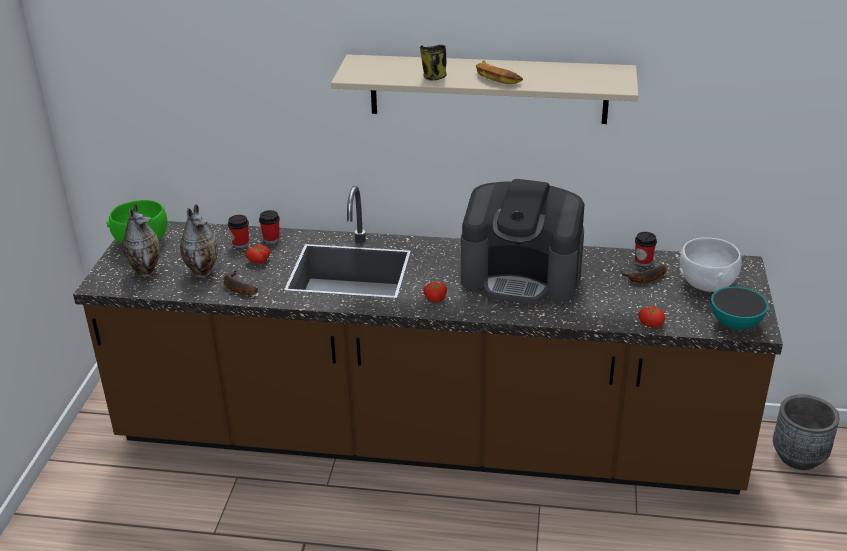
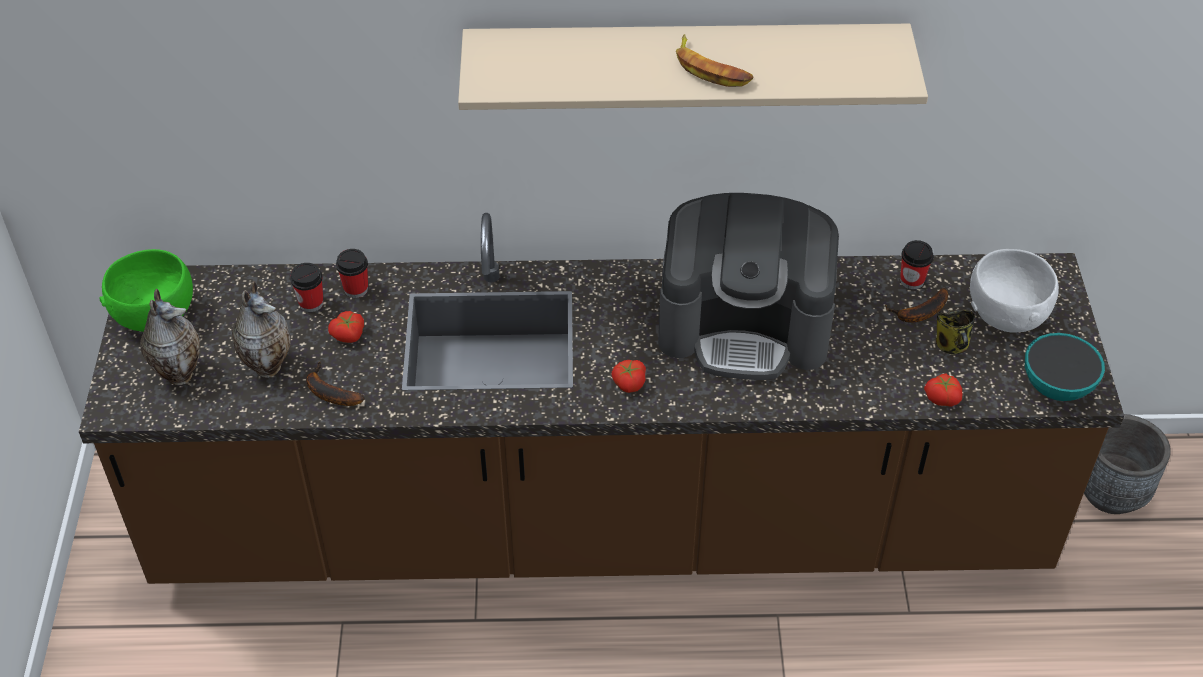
camera: 10 degrees left, 15 degrees up
mug [420,45,447,80] -> mug moved to [936,309,975,354]

